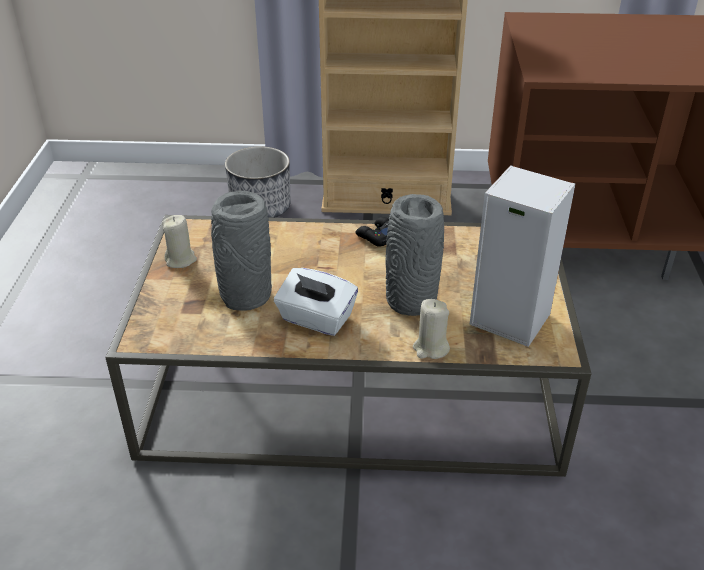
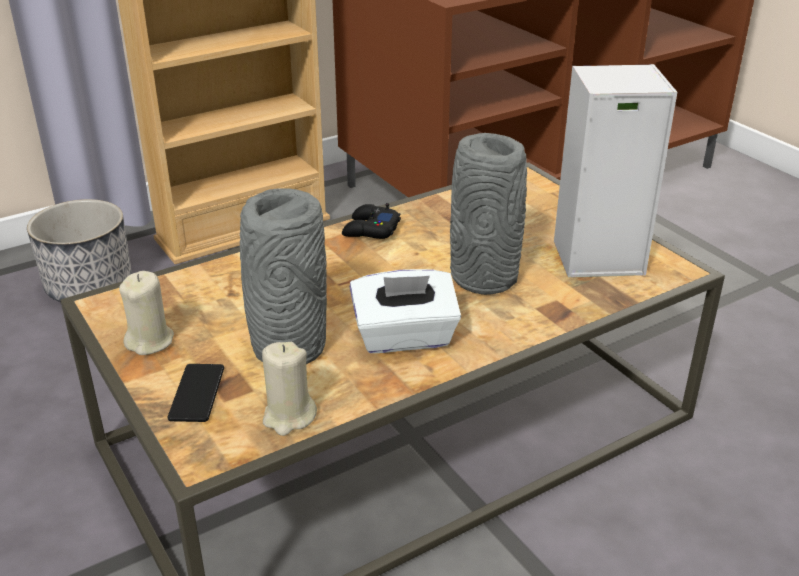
camera: 35 degrees left, 5 degrees down
beige candle [413,299,450,359] -> beige candle moved to [262,342,317,436]
none -> phone [168,364,224,422]

